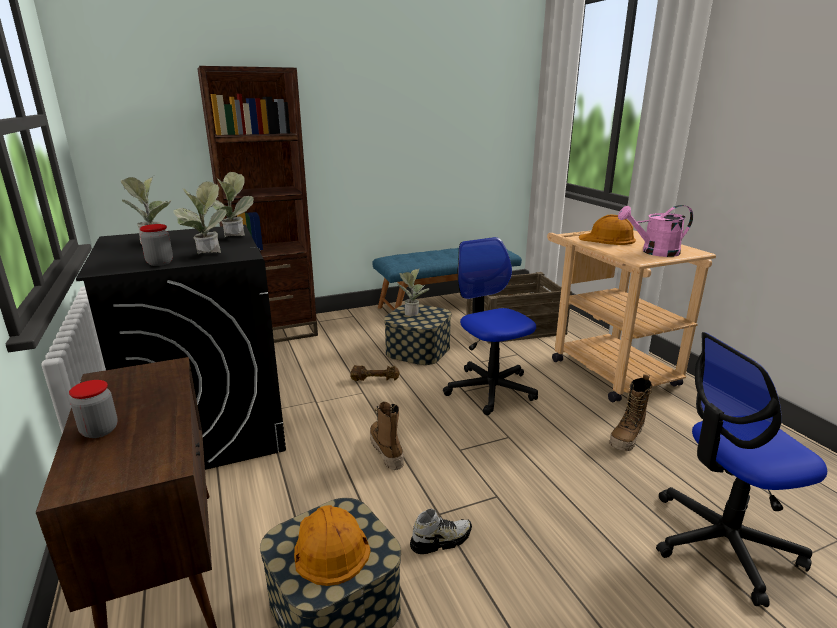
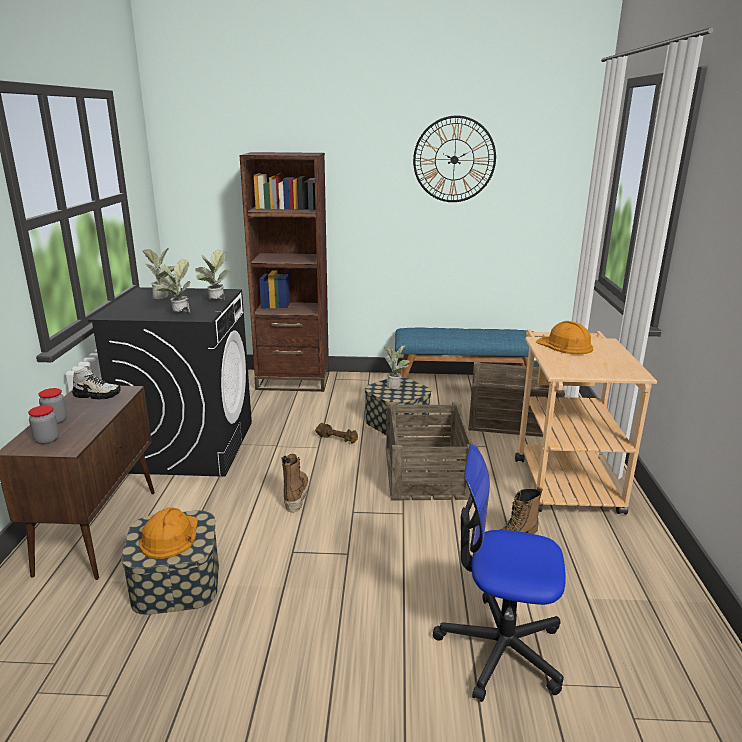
camera: 25 degrees right, 0 degrees up
jar [140,224,173,266] -> jar moved to [28,405,59,444]
shoe [410,508,472,554] -> shoe moved to [72,366,121,400]
office chair [443,237,538,415] -> crate [386,402,478,500]
pink watering can [618,205,693,257] -> none
none -> wall clock [413,115,496,202]

